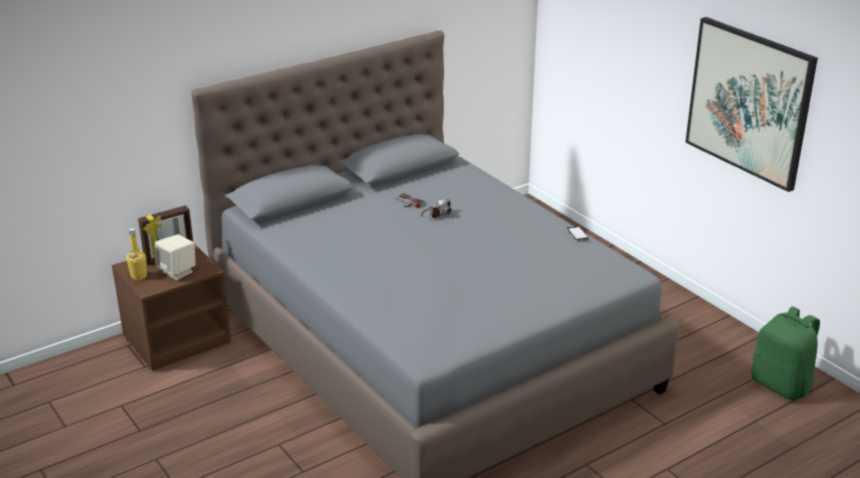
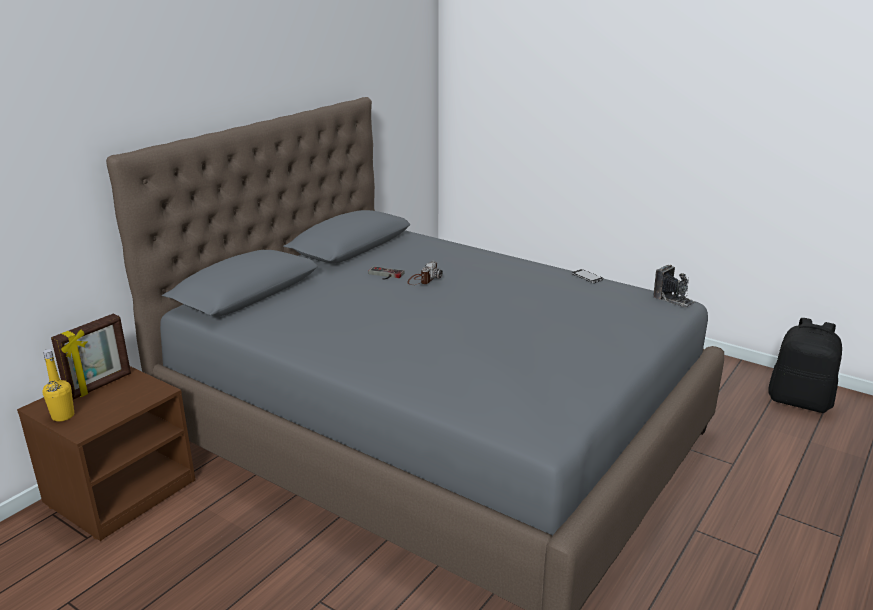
camera: 20 degrees left, 5 degrees down
beige speaker [155,234,196,280] -> none
picture [685,17,818,192] -> none
green backpack [751,306,820,400] -> black backpack [768,318,842,413]
none -> camera [653,265,696,308]

